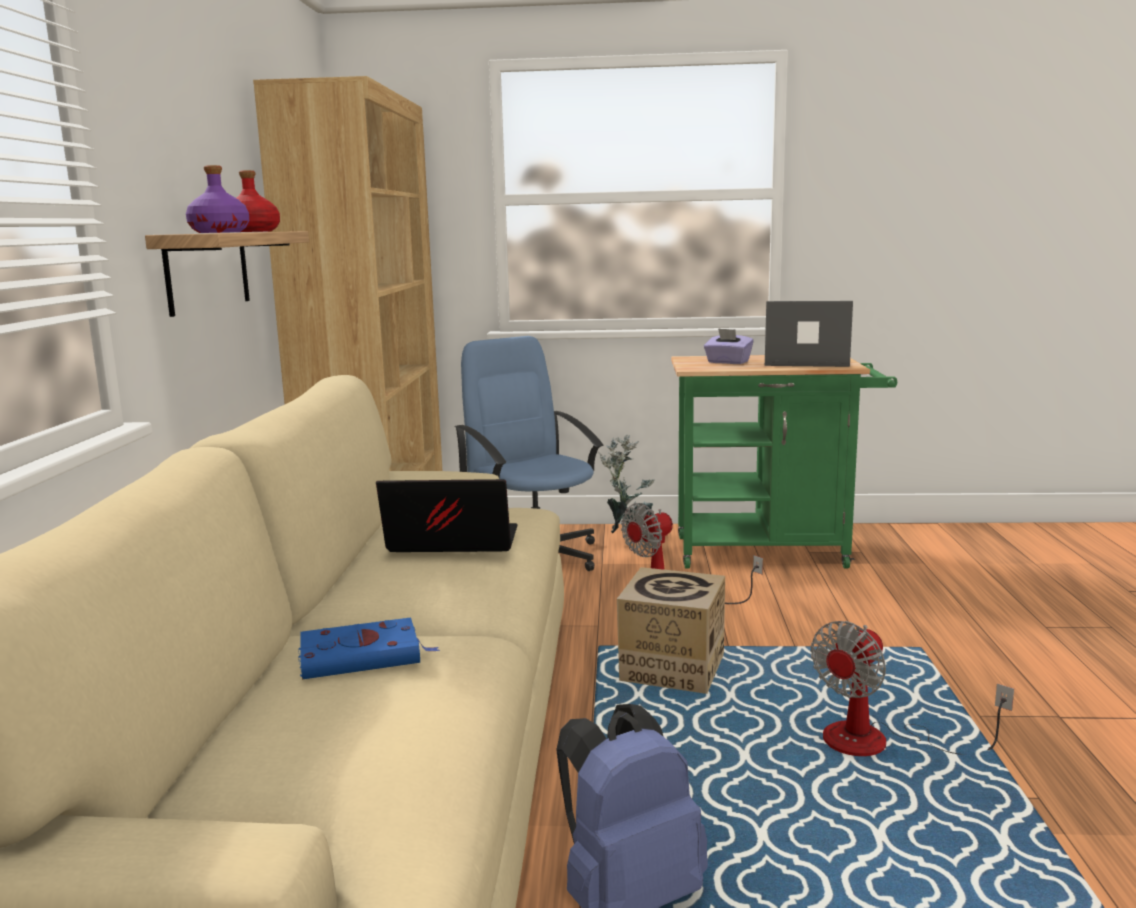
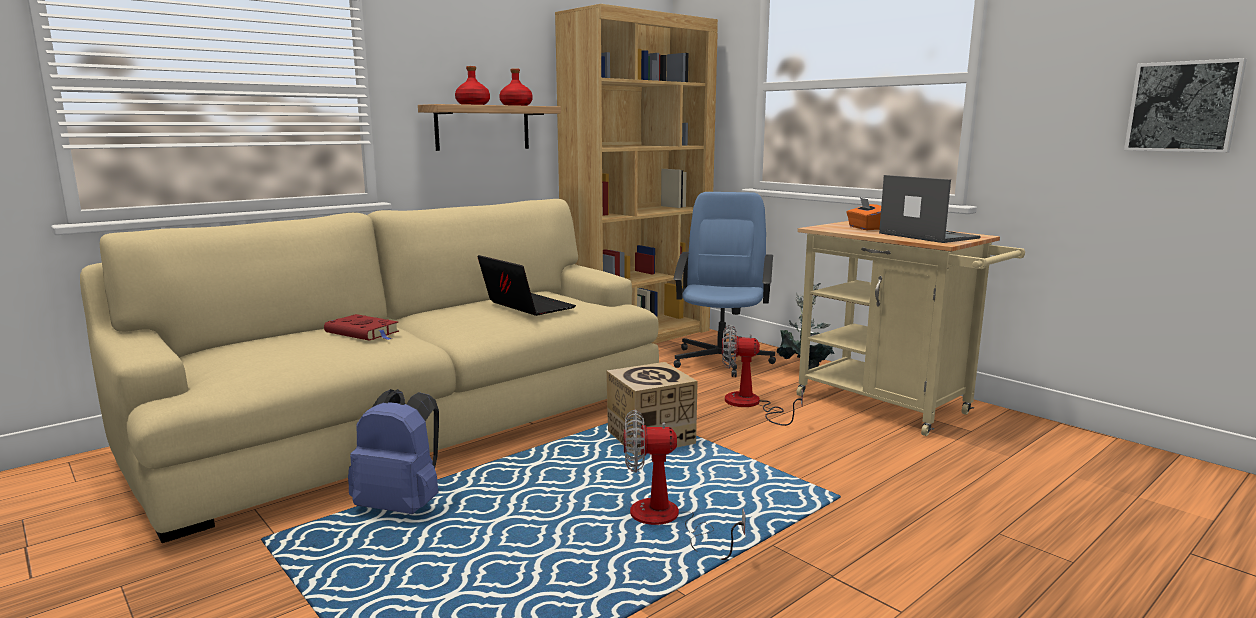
camera: 45 degrees right, 0 degrees up
purple bottle [186,165,249,233] -> red bottle [455,66,490,105]
blue book [298,617,441,679] -> red book [324,314,399,341]
green cart [671,355,897,569] -> beige cart [796,221,1025,436]
purple tissue box [704,328,754,364] -> orange tissue box [846,197,881,230]
none -> picture [1124,58,1247,153]

